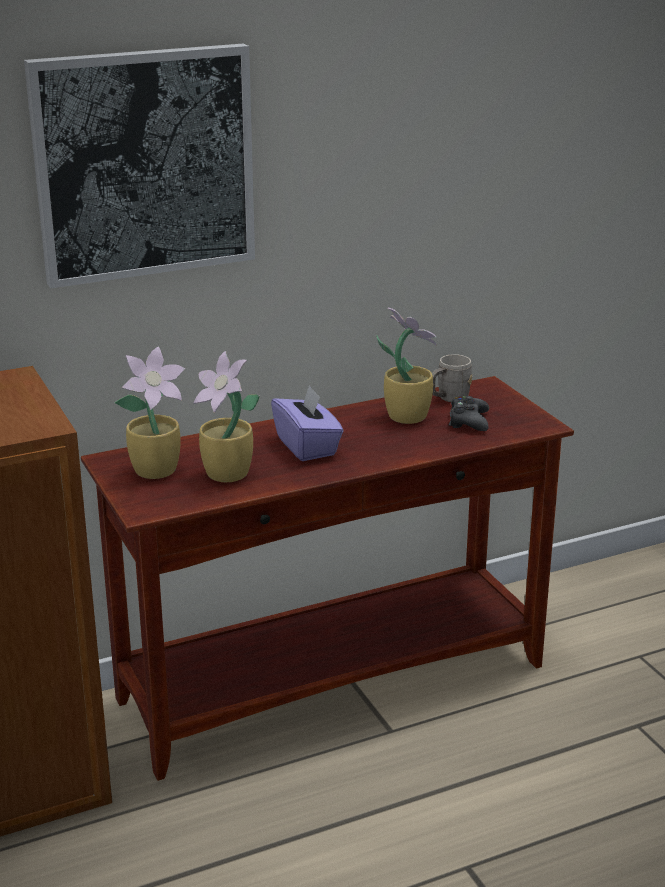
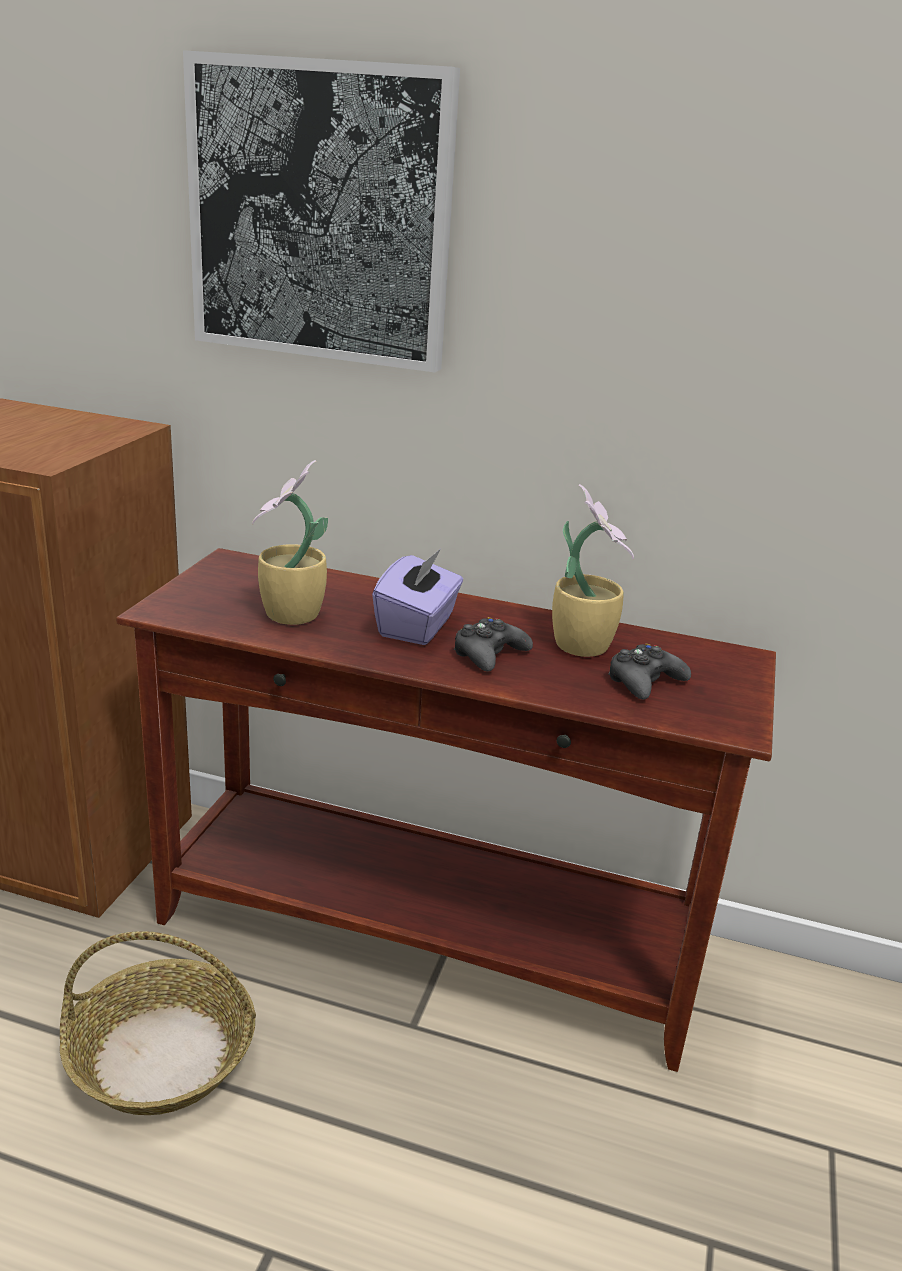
camera: 40 degrees right, 0 degrees up
potted plant [114,346,185,479] -> none
grey mug [432,354,472,402] -> none
none -> basket [60,931,256,1115]
none -> black game controller [454,617,533,672]

